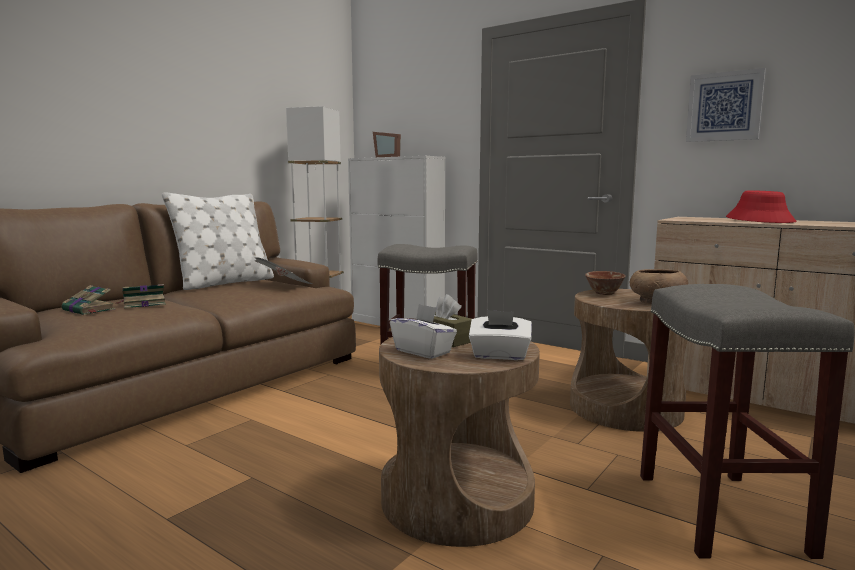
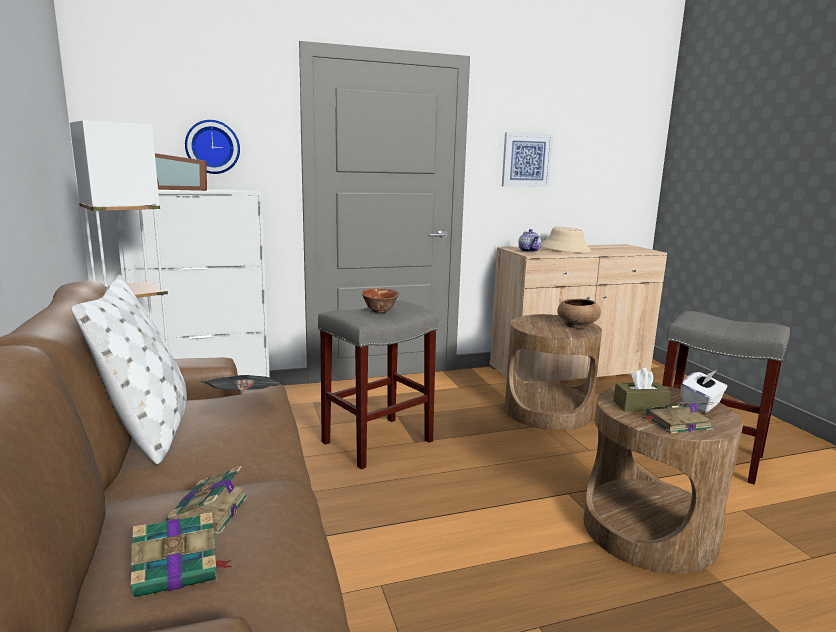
camera: 55 degrees left, 5 degrees up
white tissue box [390,304,457,359] -> book [642,402,714,434]
bowl [585,271,626,295] -> bowl moved to [362,288,399,313]
red hat [726,190,796,223] -> beige hat [541,227,591,253]
none -> wall clock [185,120,240,174]
none -> teapot [518,229,541,252]

